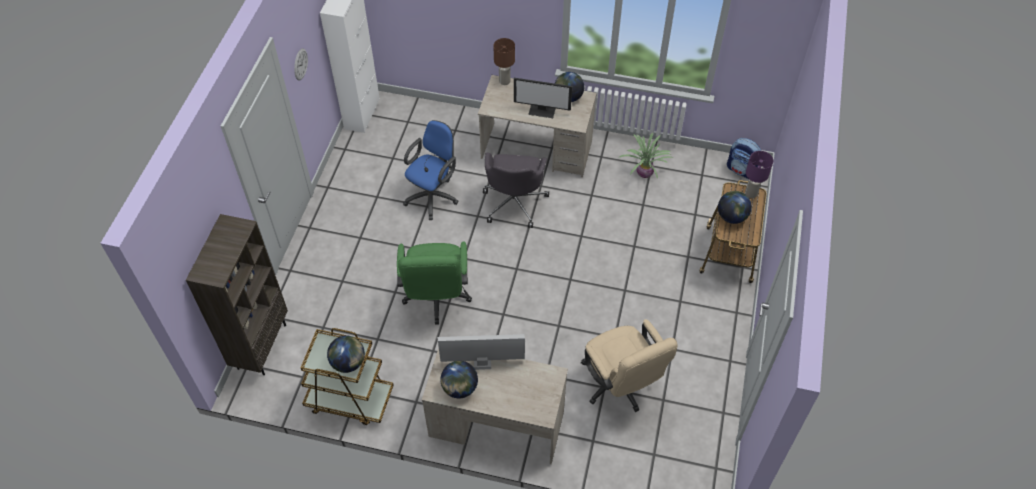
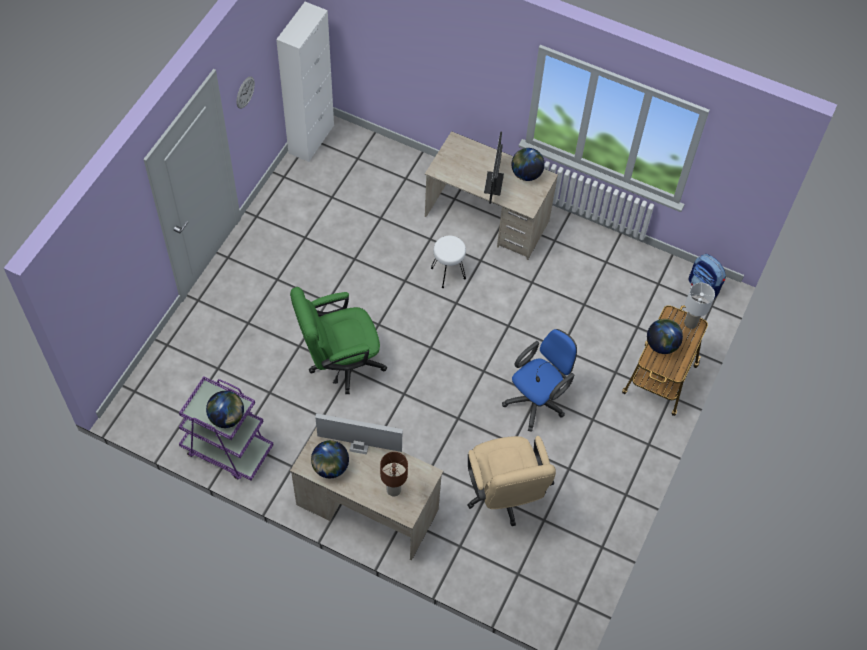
camera: 10 degrees right, 5 degrees up
brown bookcase [186,214,288,375] -> none
brown cart [301,328,394,425] -> purple cart [179,376,274,481]
green office chair [397,241,472,324] -> green office chair turned 60 degrees clockwise [290,287,387,394]
blue office chair [403,120,458,220] -> blue office chair moved to [502,329,577,432]
grey office chair [483,153,549,228] -> white stool [431,235,466,288]
brown table lamp [493,38,515,85] -> brown table lamp moved to [380,452,408,497]
monitor [514,78,572,118] -> monitor turned 75 degrees clockwise [484,132,504,204]
potted plant [618,132,673,179] -> none
purple table lamp [745,151,773,198] -> white table lamp [684,283,715,329]

